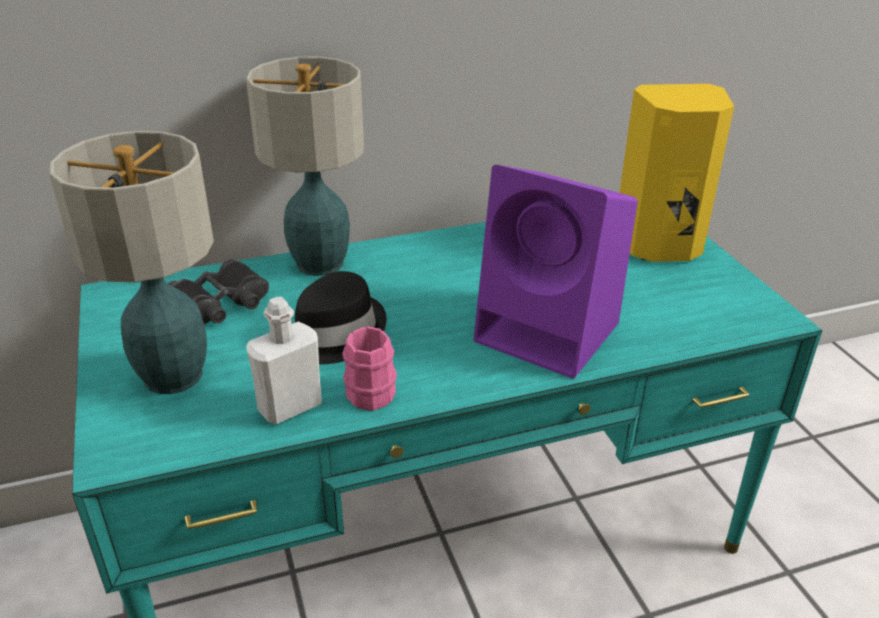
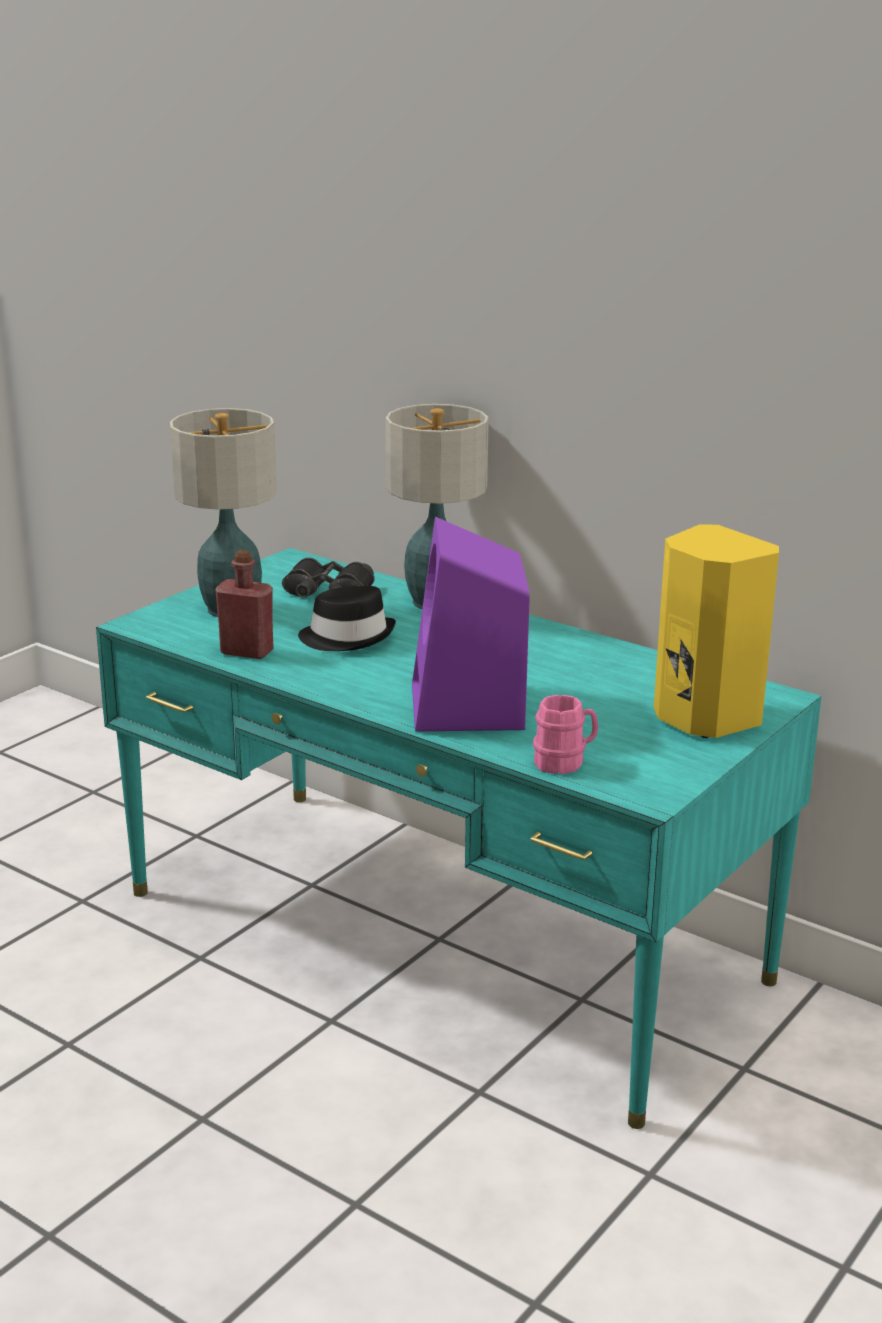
camera: 55 degrees right, 10 degrees down
white bottle [246,297,322,424] -> red bottle [215,550,273,659]
pink mug [342,327,397,411] -> pink mug moved to [533,695,598,774]

